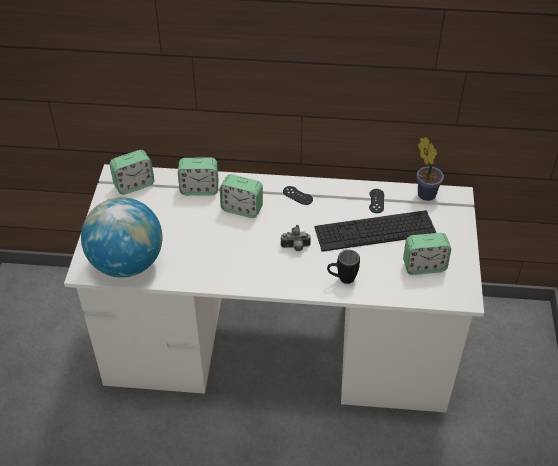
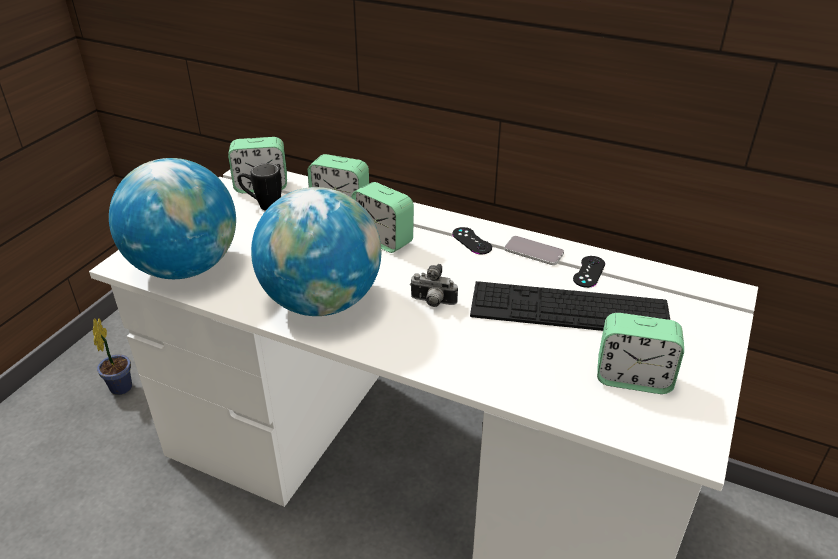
camera: 20 degrees right, 10 degrees down
black mug [327,250,360,284] -> black mug moved to [238,163,282,211]
potted plant [417,137,444,201] -> potted plant moved to [93,318,132,395]
none -> globe [251,187,381,316]
none -> phone [504,236,564,265]

